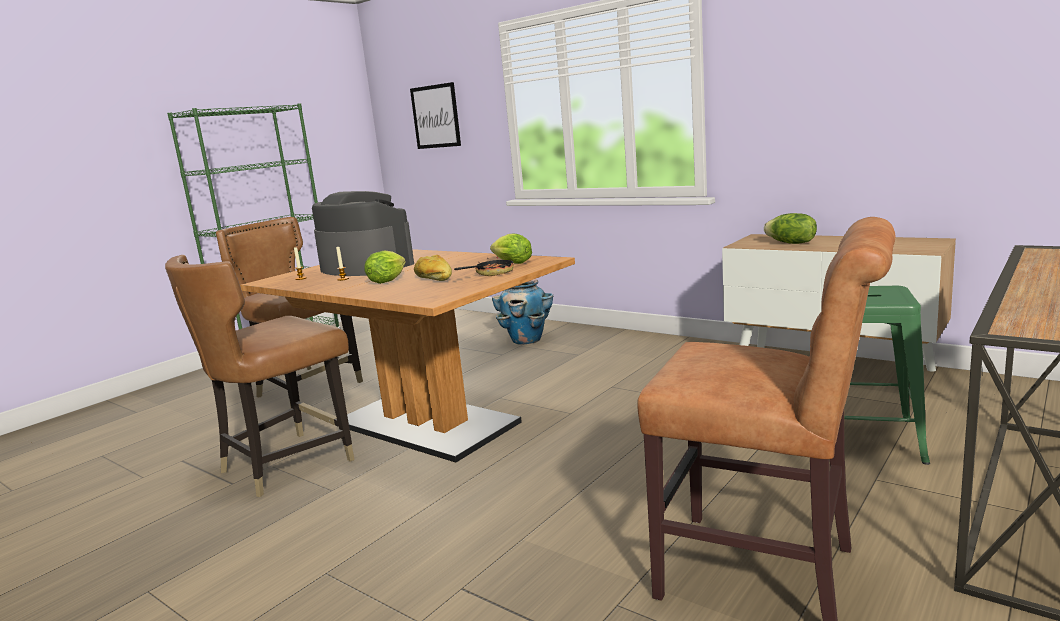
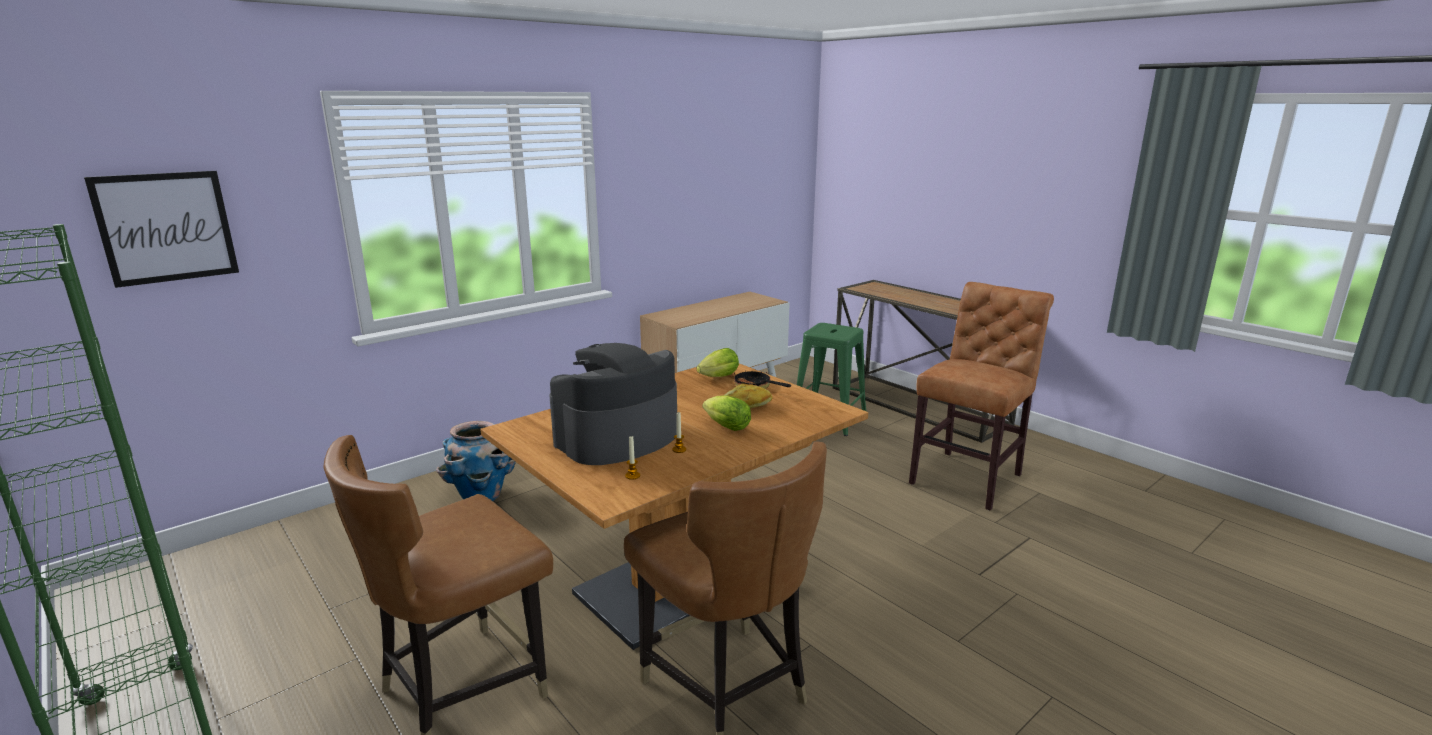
camera: 80 degrees left, 5 degrees up
lettuce [764,213,817,244] -> none

